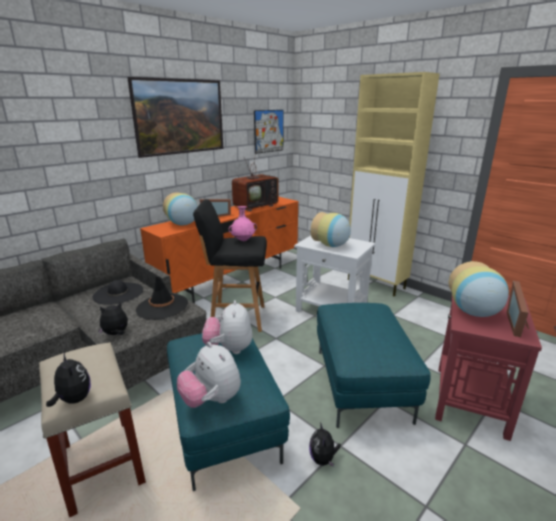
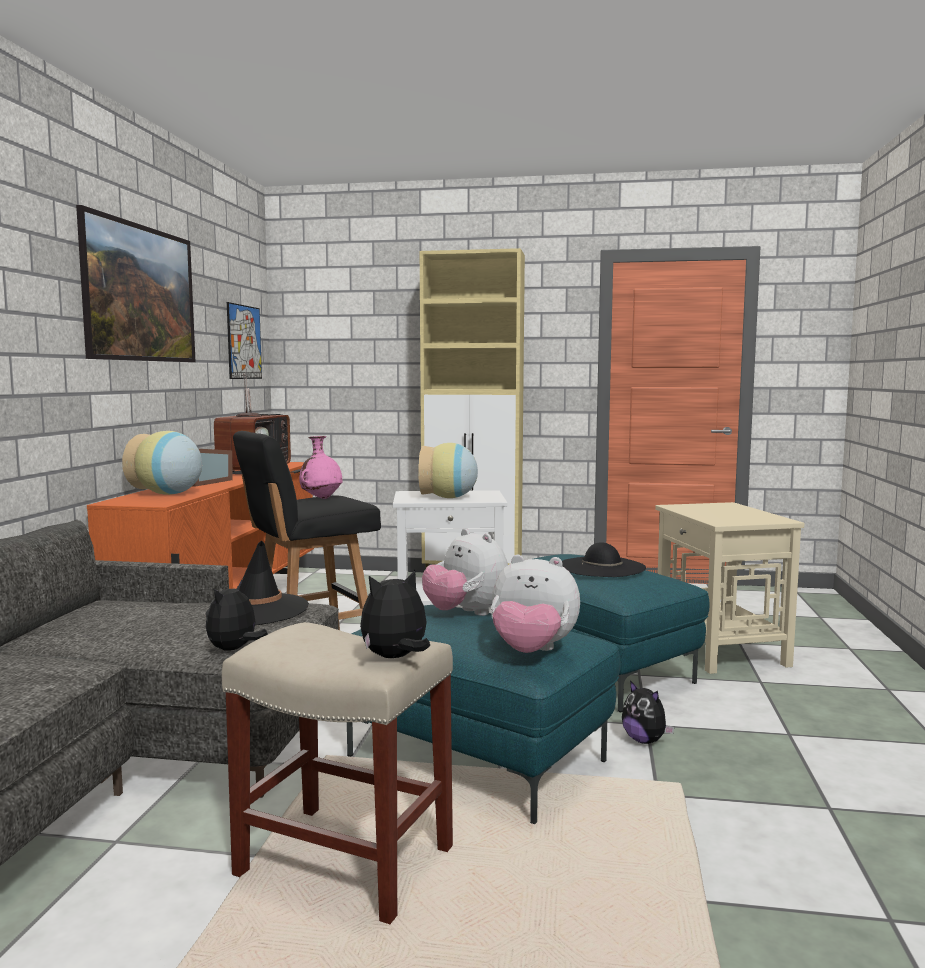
camera: 35 degrees left, 15 degrees down
plush toy [46,352,91,407] -> plush toy turned 45 degrees counterclockwise [360,570,430,658]
black hat [92,280,143,305] -> black hat moved to [562,542,646,577]
red side table [435,295,542,441] -> beige side table [655,502,804,674]
vase [448,261,509,317] -> none
picture frame [507,281,529,337] -> none

